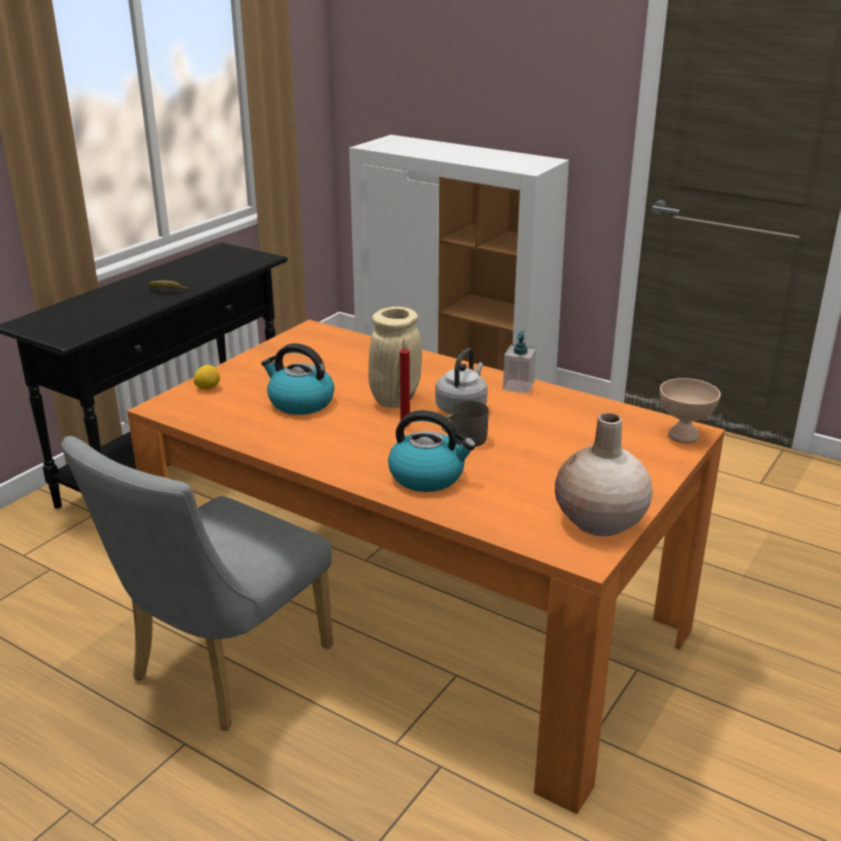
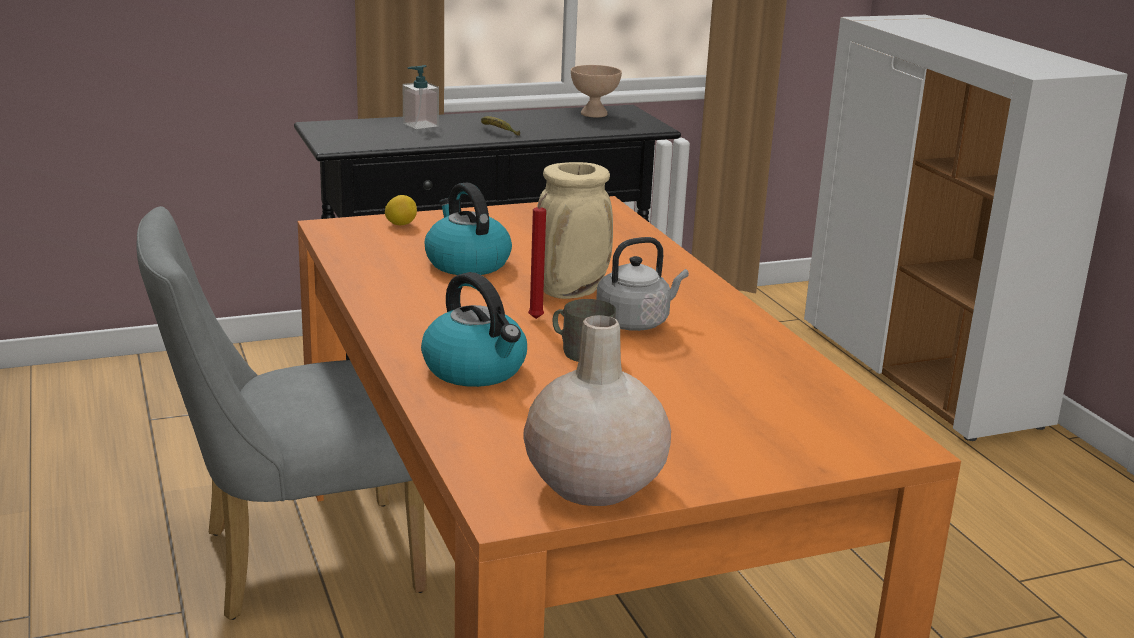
camera: 35 degrees right, 5 degrees down
soap dispenser [503,331,537,394] -> soap dispenser moved to [403,65,439,129]
beige bowl [660,378,721,443] -> beige bowl moved to [571,65,622,117]

